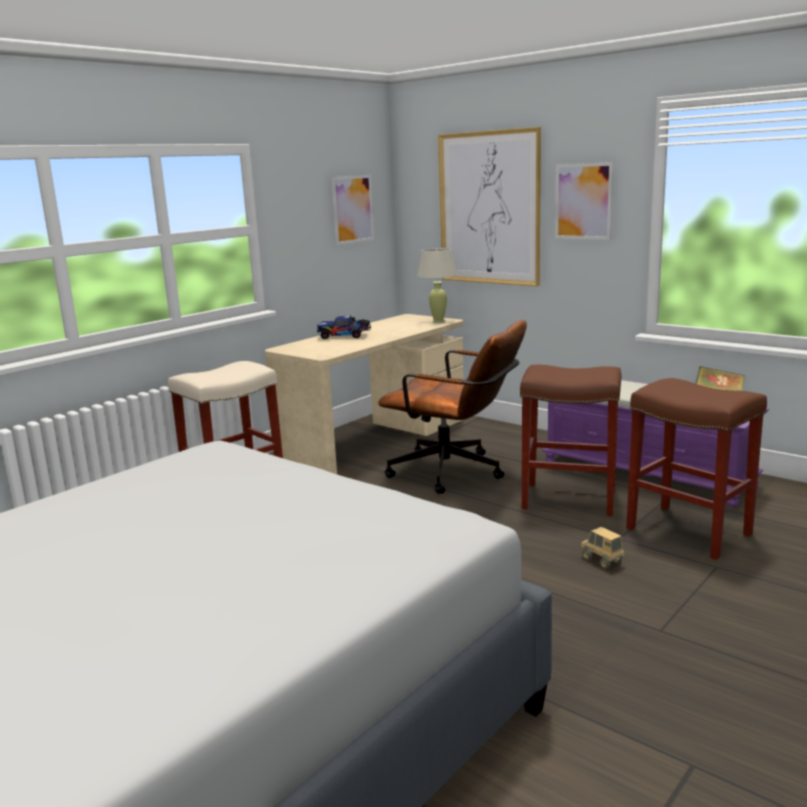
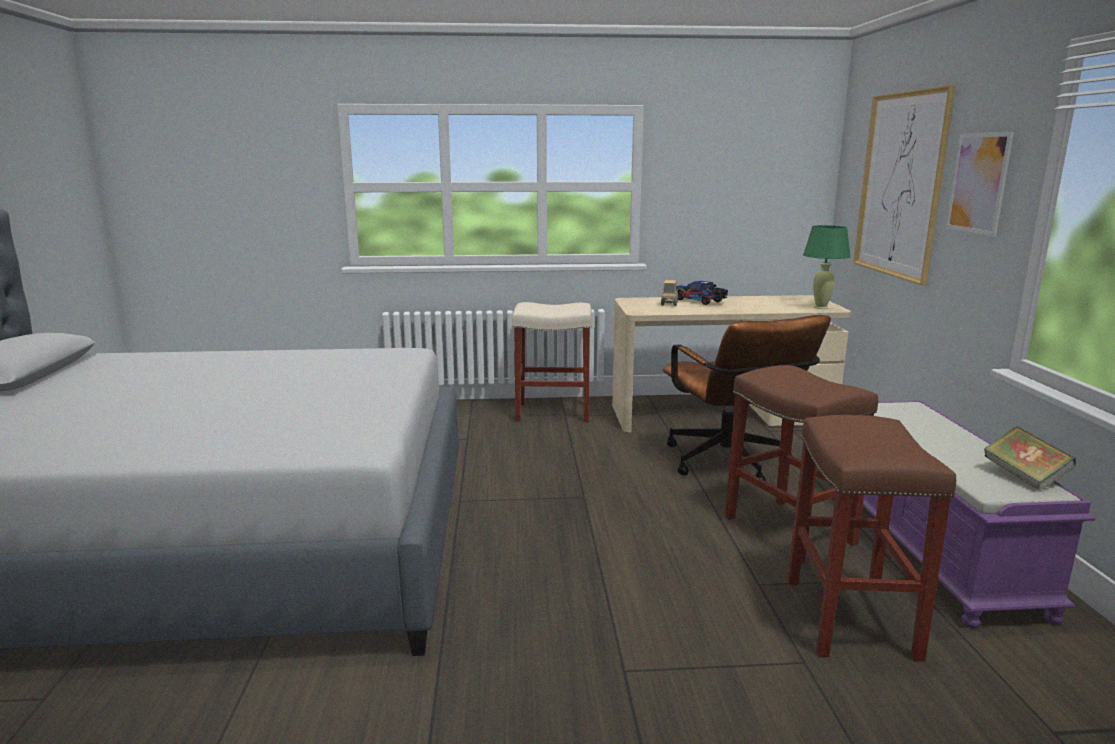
camera: 45 degrees right, 0 degrees up
picture [331,175,374,245] -> none
beige table lamp [418,248,457,323] -> green table lamp [803,225,851,309]
toy truck [581,527,625,569] -> toy truck moved to [661,280,679,306]

